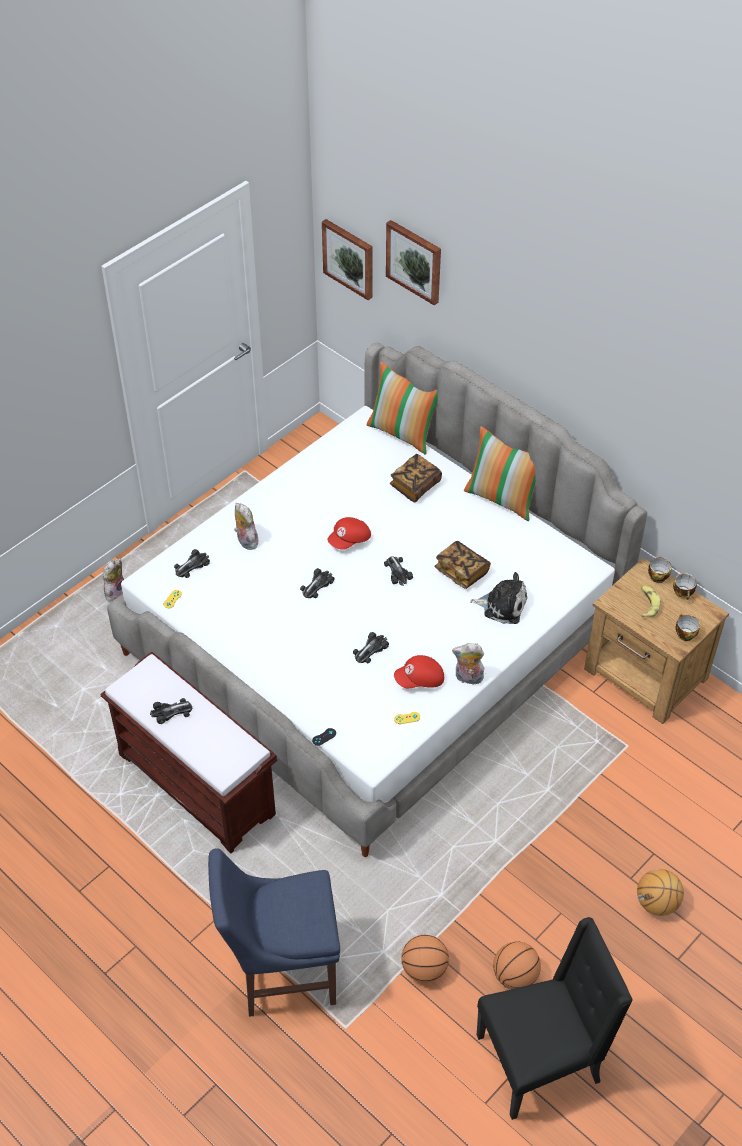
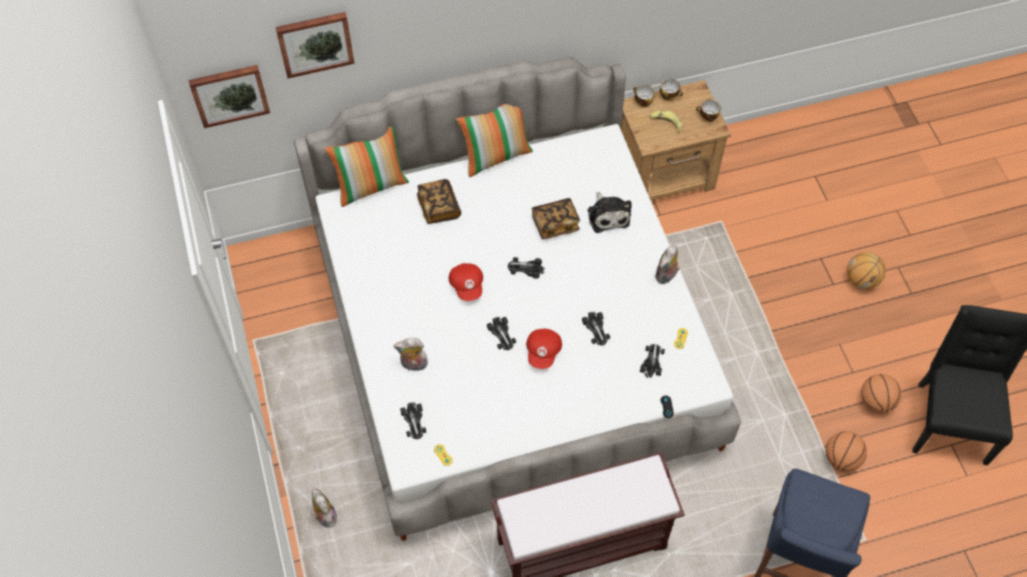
camera: 60 degrees left, 10 degrees up
toy car [150,698,192,724] -> toy car moved to [640,344,665,378]
red cap [394,655,444,688] -> red cap moved to [526,329,562,369]
plush toy [470,572,527,624] -> plush toy turned 120 degrees clockwise [588,192,632,233]

